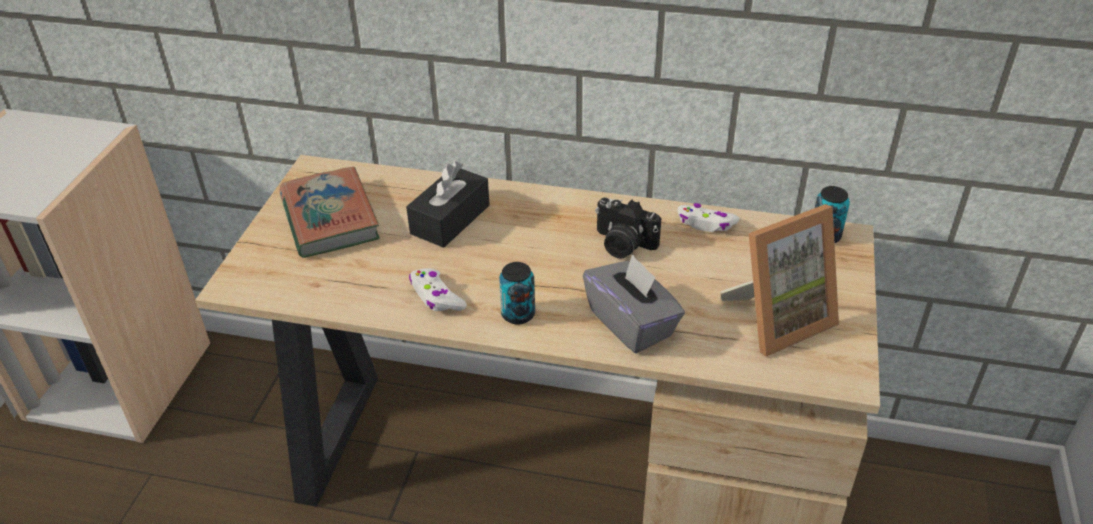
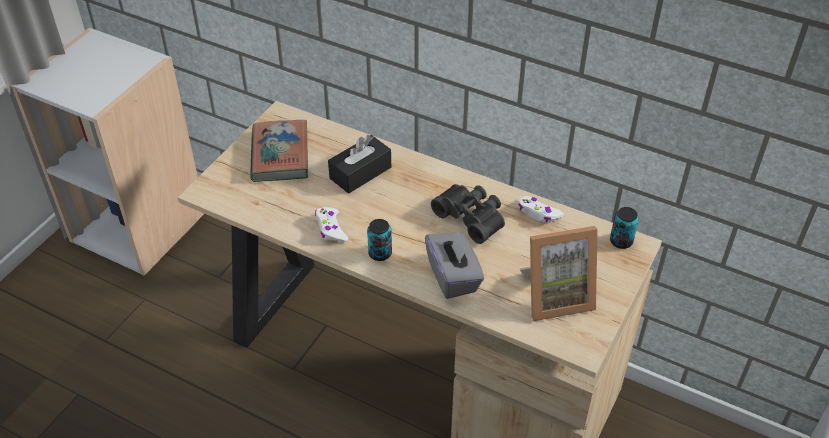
camera: 15 degrees right, 5 degrees up
camera [595,198,661,259] -> black binoculars [431,184,505,244]

